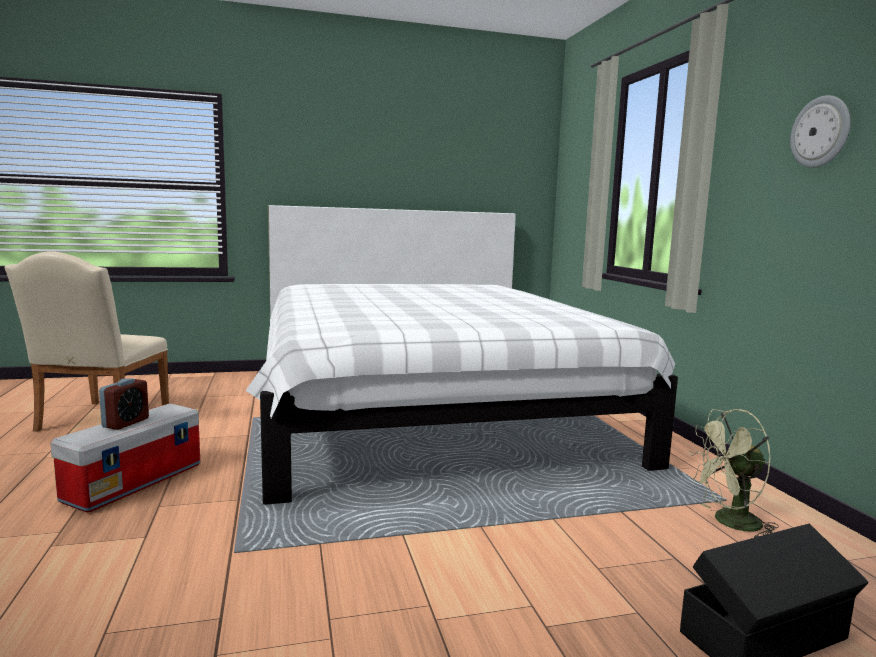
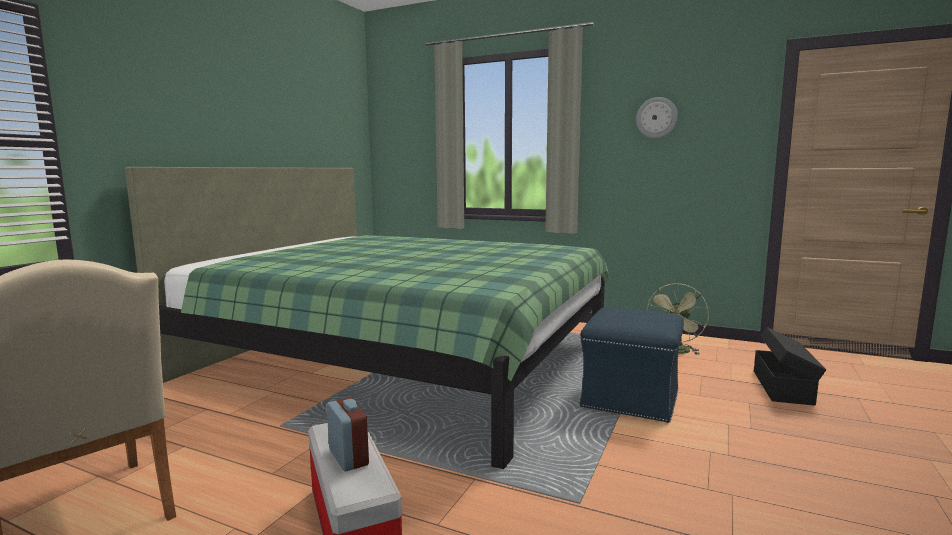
camera: 50 degrees left, 0 degrees up
white bed [246,205,678,505] -> green bed [125,167,609,469]
none -> blue ottoman [580,308,684,423]

